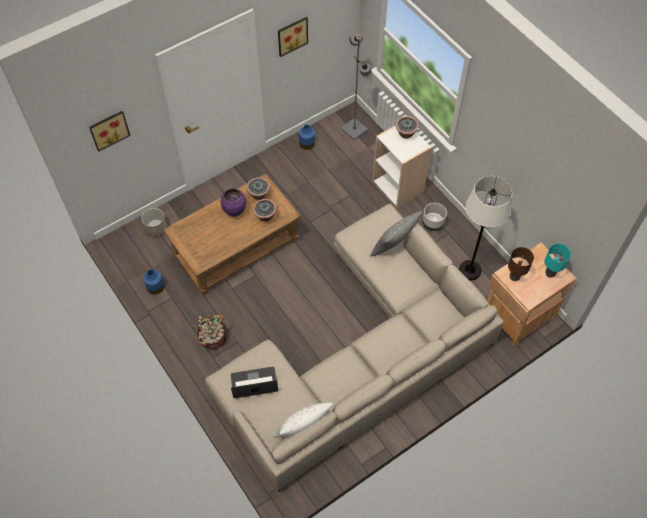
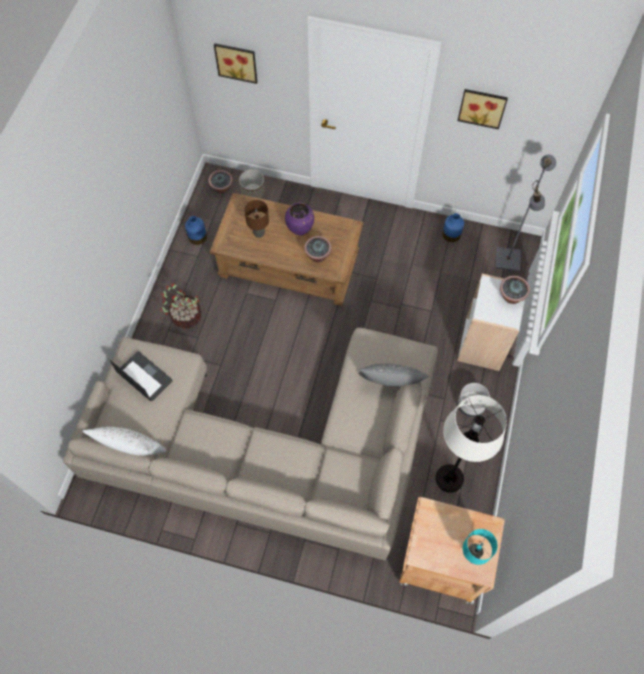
camera: 50 degrees right, 5 degrees up
potted plant [247,177,270,200] -> potted plant moved to [208,170,233,194]
brown table lamp [508,247,534,281] -> brown table lamp moved to [244,200,269,238]

